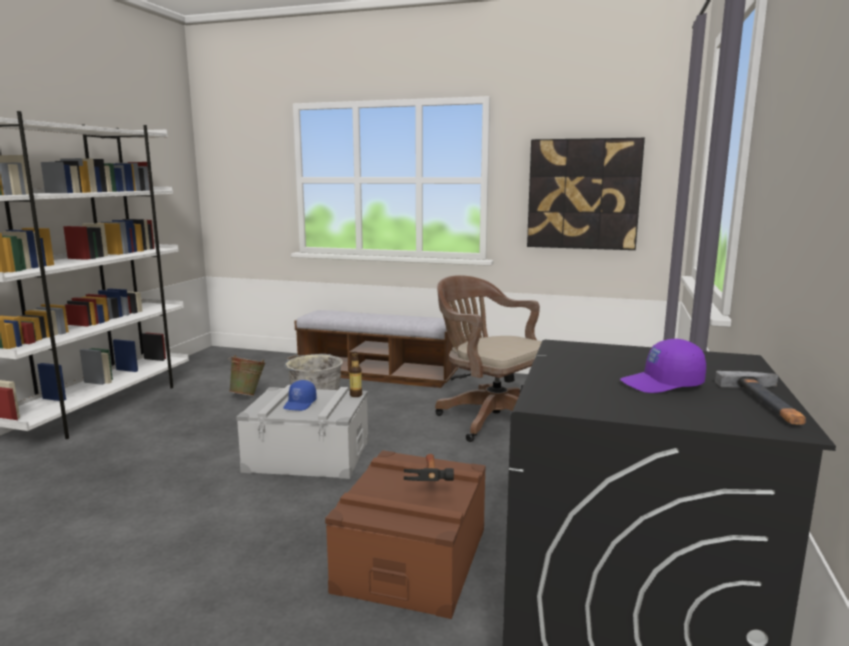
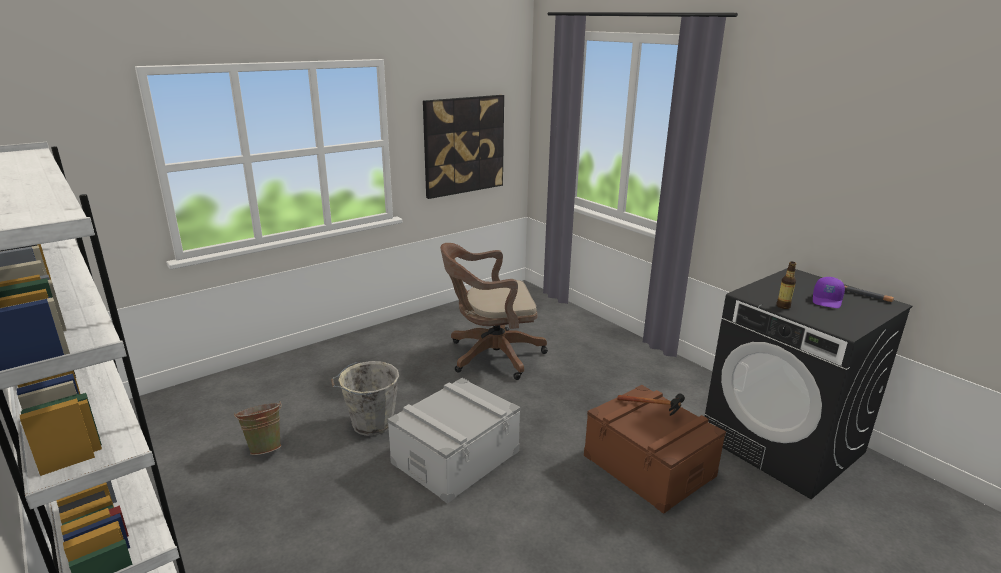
camera: 55 degrees left, 10 degrees up
blue cap [283,380,317,411] -> none
bench [294,310,458,388] -> none
bottle [349,352,362,397] -> bottle moved to [776,262,796,309]

